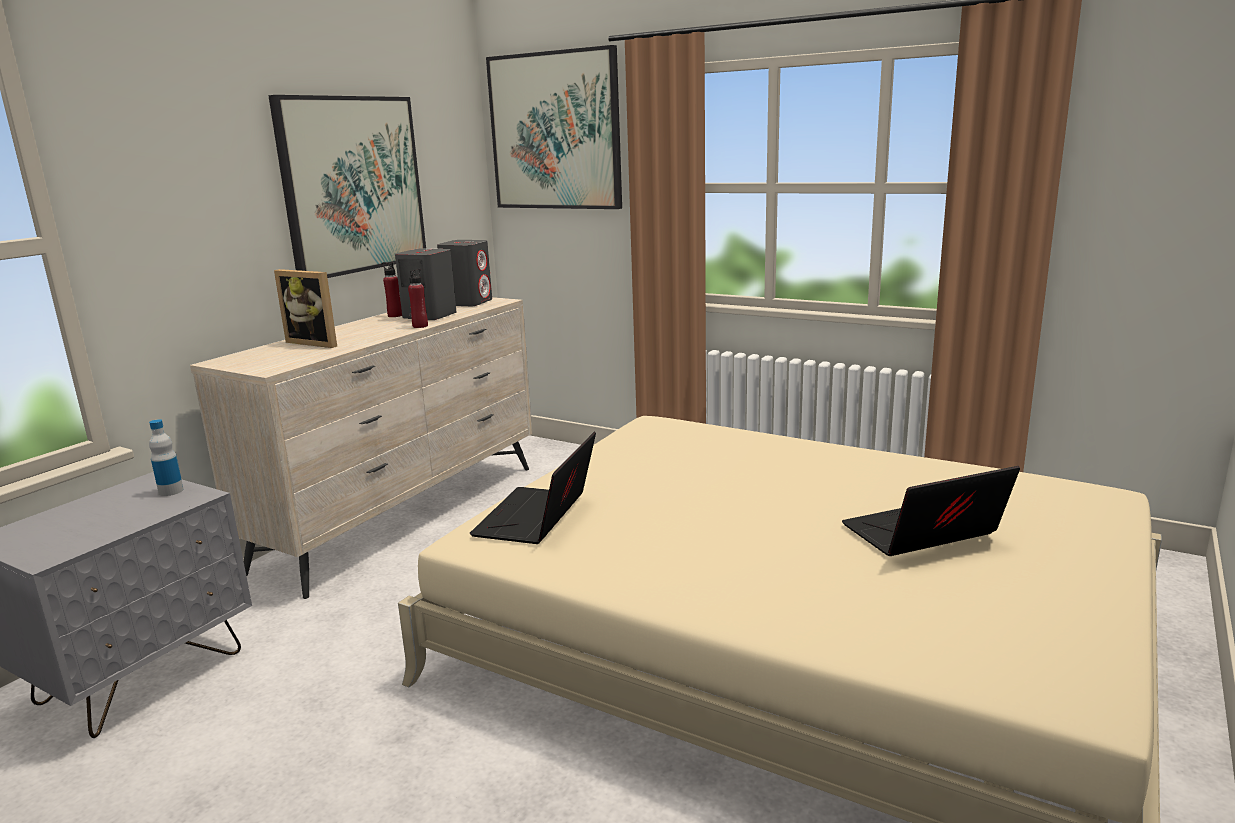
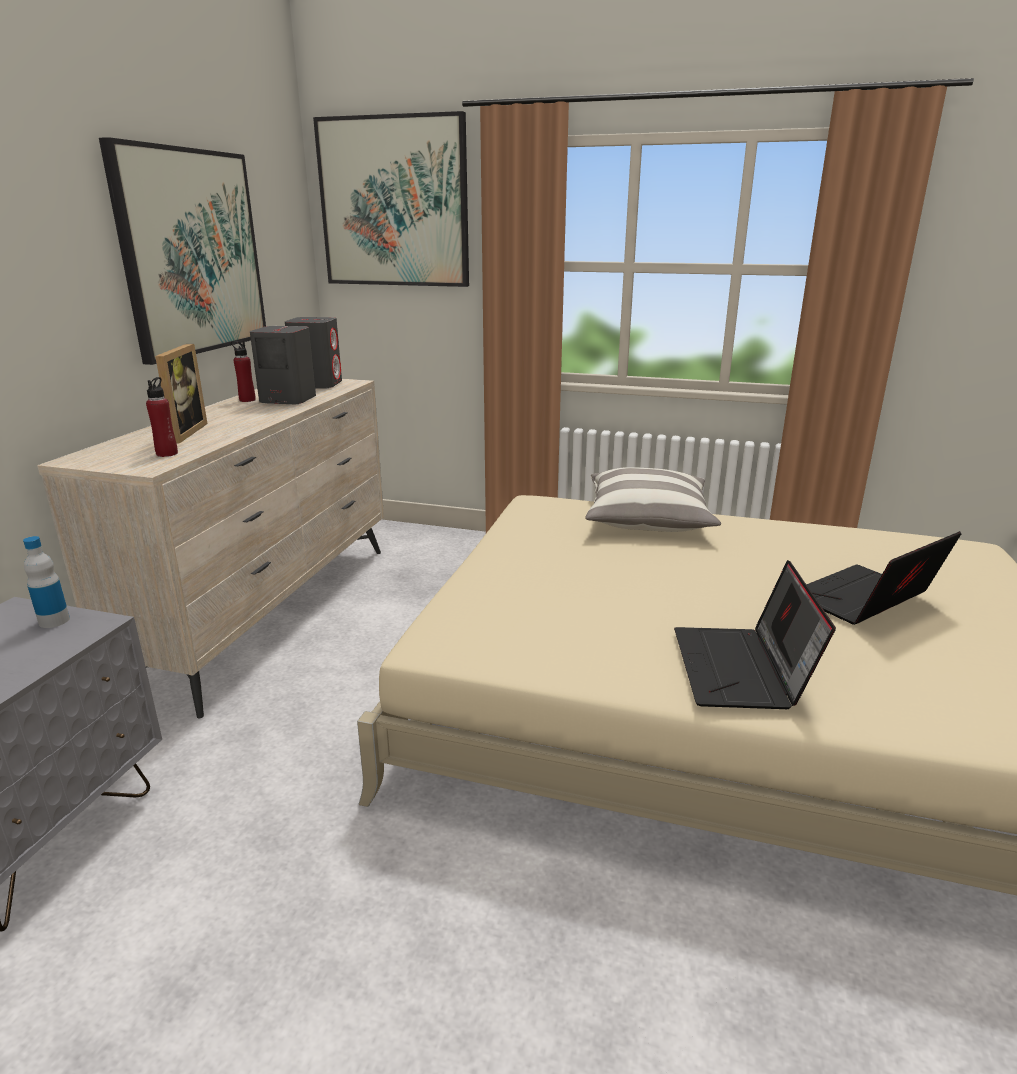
camera: 15 degrees left, 5 degrees up
picture frame [274,269,337,348] -> picture frame turned 105 degrees counterclockwise [155,344,208,443]
red bottle [408,269,428,328] -> red bottle moved to [146,377,178,457]
laptop [469,432,596,544] -> laptop moved to [674,560,836,709]
none -> pillow [585,467,721,532]

